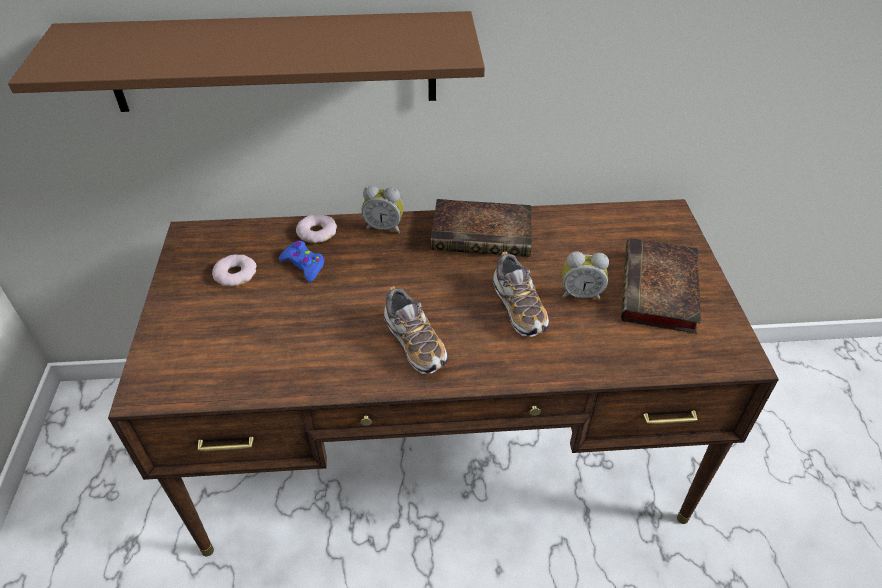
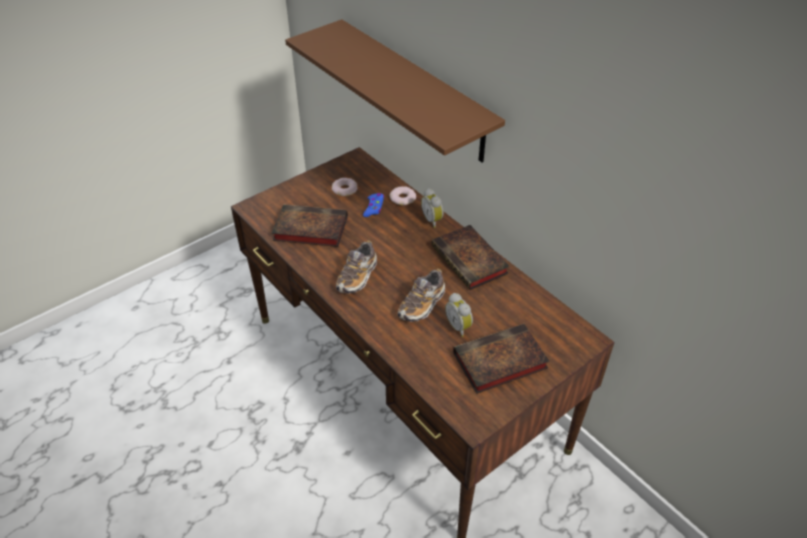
camera: 55 degrees right, 0 degrees up
none -> book [271,205,348,247]

